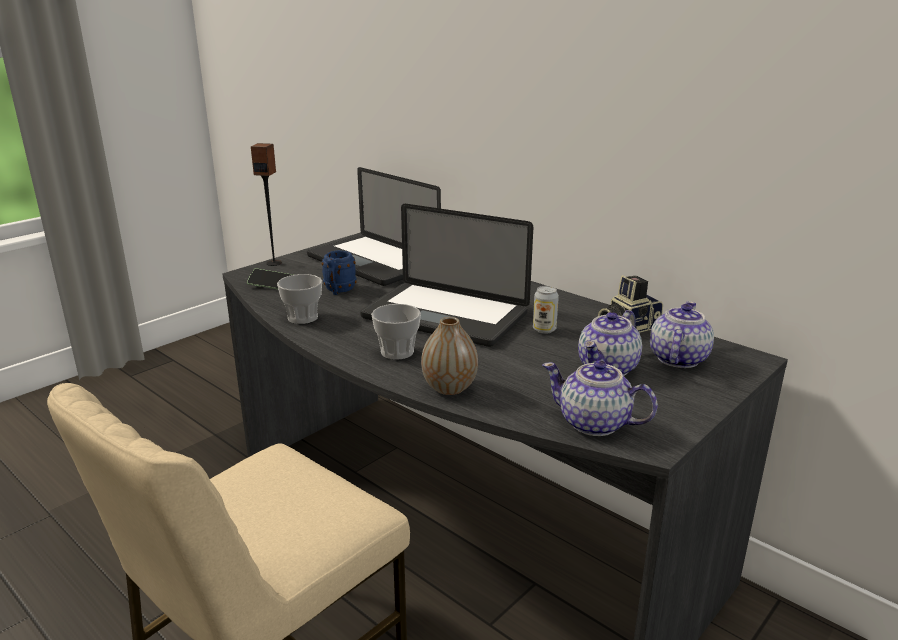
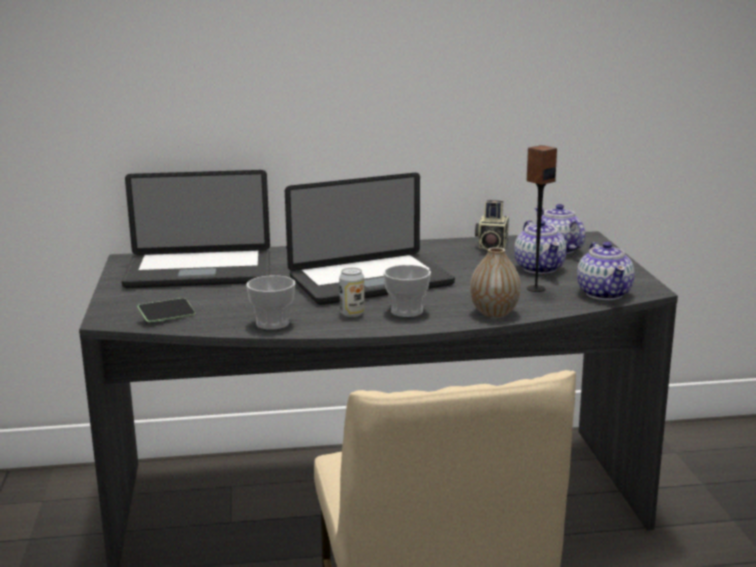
camera: 50 degrees left, 5 degrees down
speaker [251,143,282,266] -> speaker moved to [527,145,557,292]
blue mug [322,250,357,295] -> none
can [533,286,559,334] -> can moved to [339,268,365,317]
teapot [542,360,658,436] -> teapot turned 75 degrees counterclockwise [577,242,635,300]

